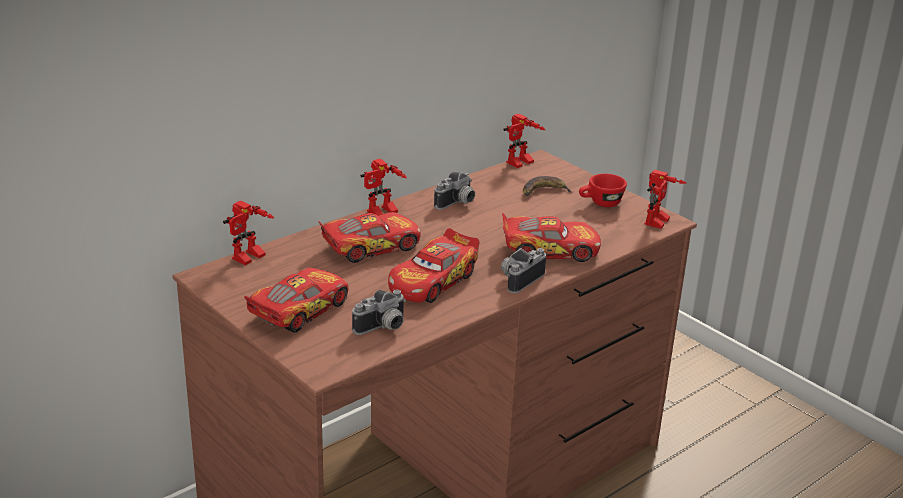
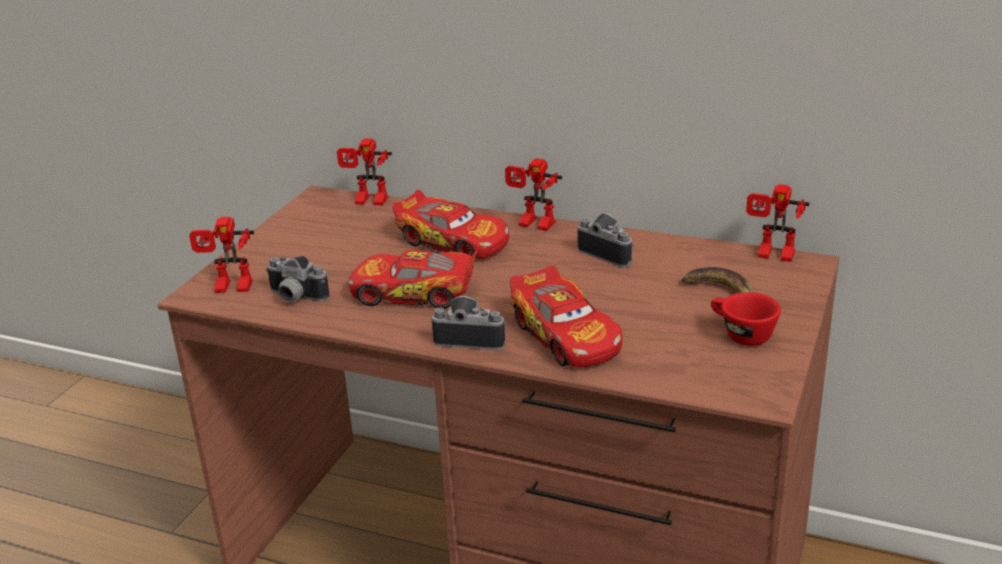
camera: 65 degrees right, 0 degrees up
toy car [244,268,348,333] -> none
camera [434,172,475,210] -> camera turned 150 degrees counterclockwise [577,213,634,267]
toy robot [645,170,687,229] -> toy robot moved to [189,217,254,293]

